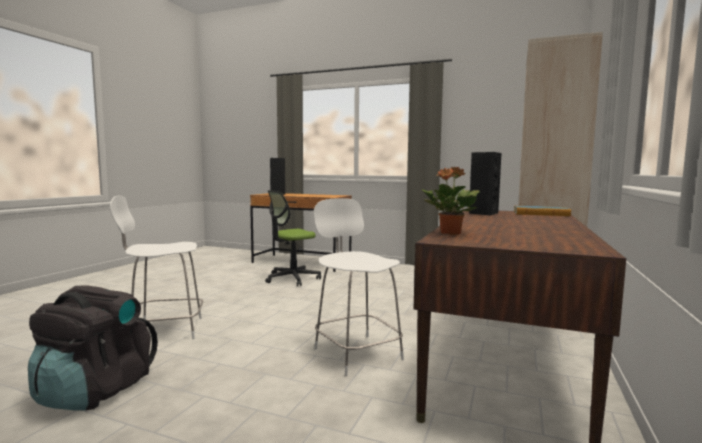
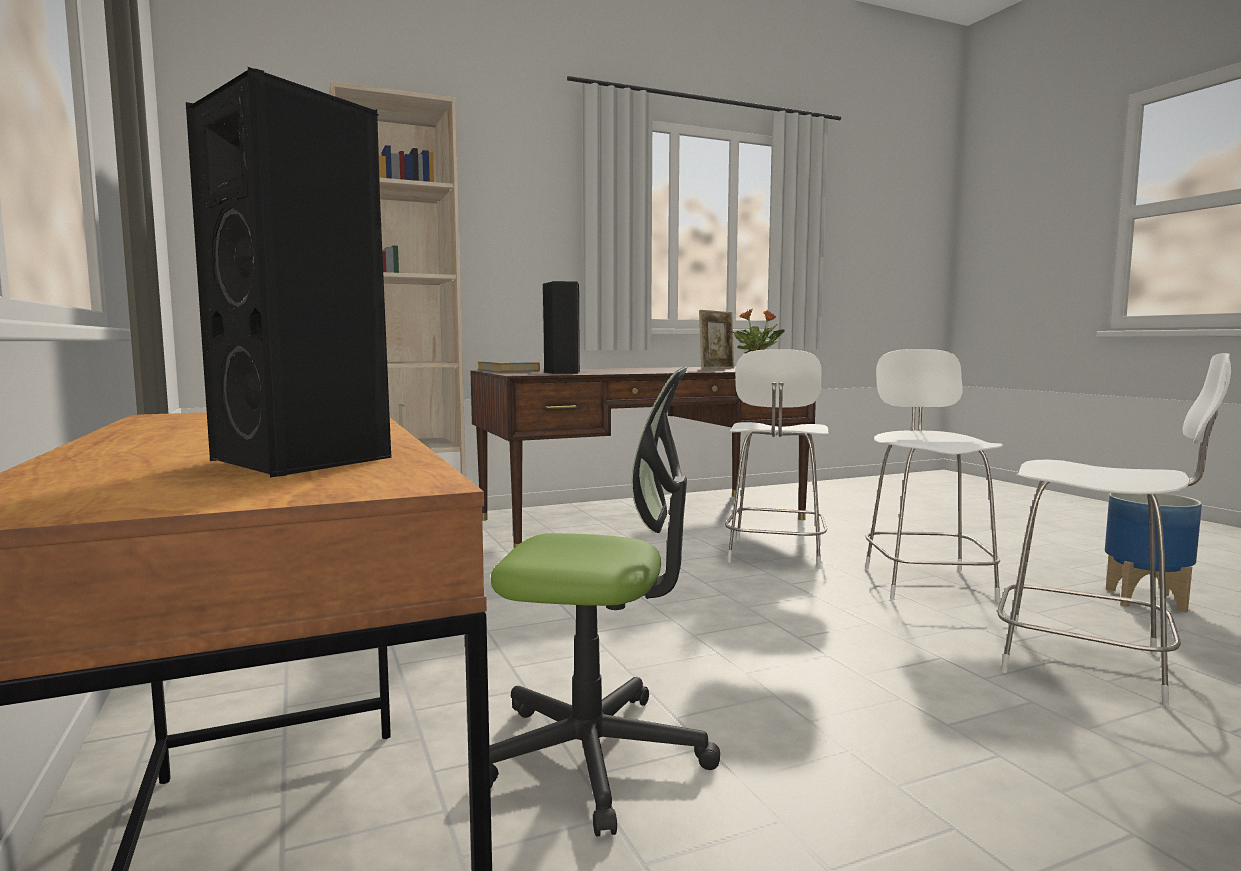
camera: 135 degrees left, 0 degrees up
black backpack [28,285,158,411] -> planter [1105,493,1202,613]
none -> picture frame [699,310,734,369]
none -> white chair [865,349,1003,603]

